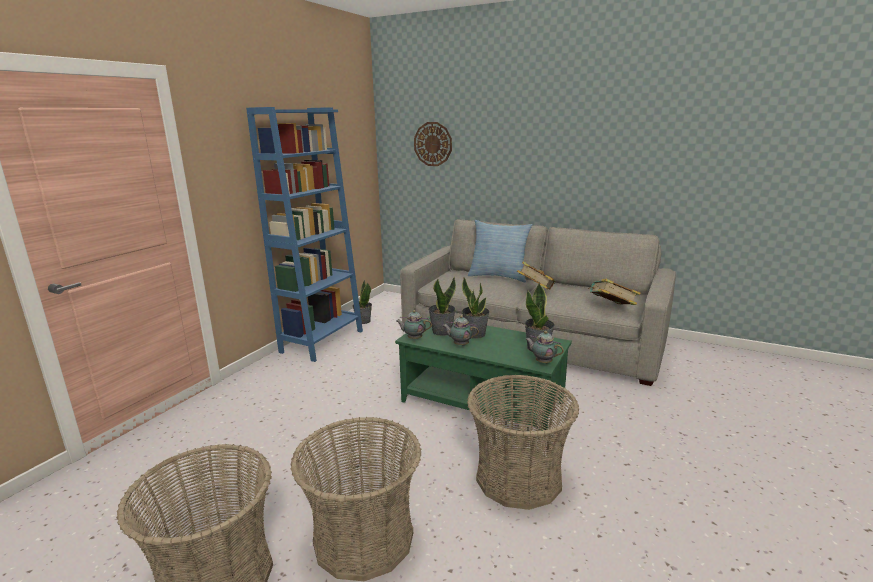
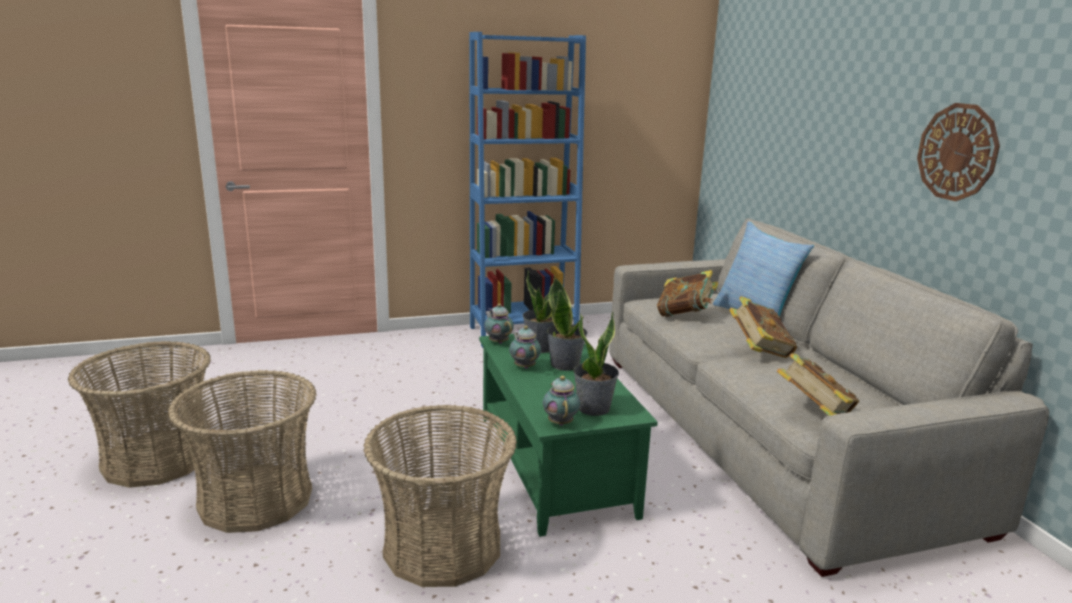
camera: 45 degrees right, 0 degrees up
potted plant [353,280,372,324] -> none
wall clock [414,122,452,166] -> wall clock moved to [917,103,1000,201]
none -> book [657,270,719,317]

